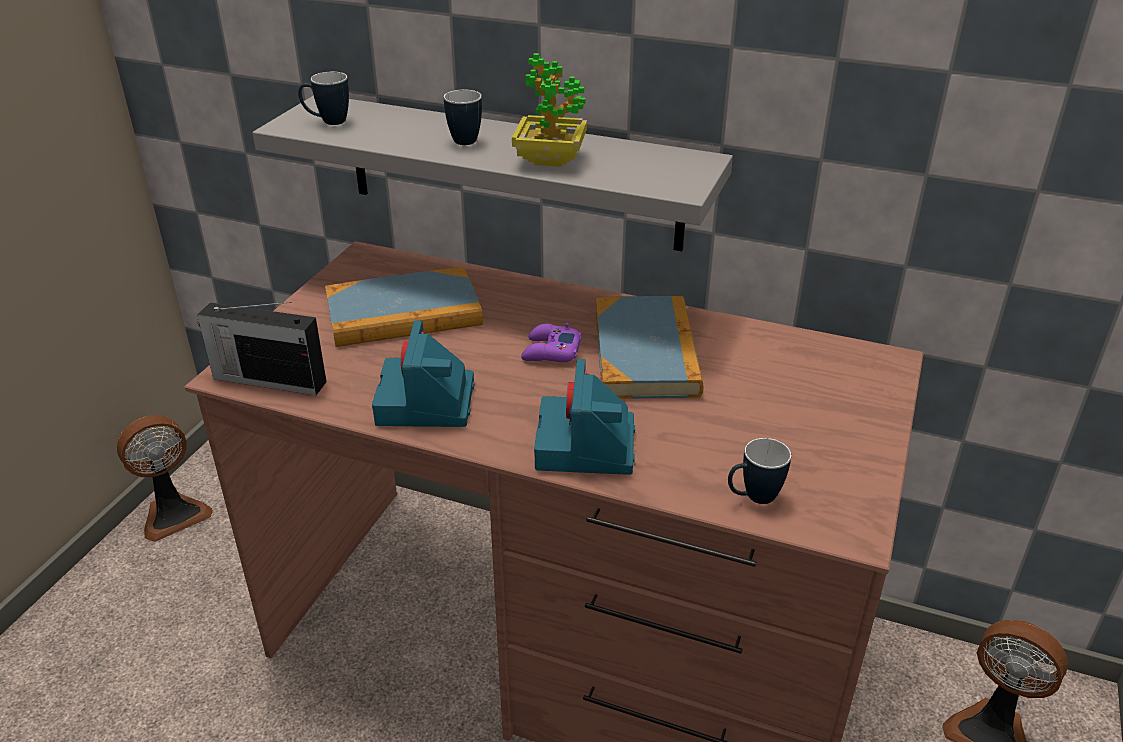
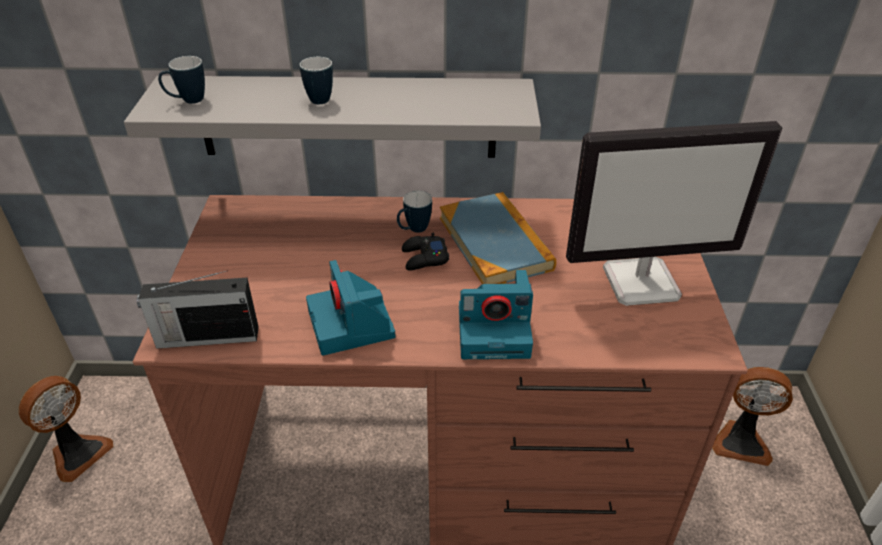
camera: 20 degrees left, 5 degrees up
book [325,267,483,347] -> none
potted plant [512,53,587,167] -> none
purple game controller [521,322,582,362] -> black game controller [402,233,449,270]
camera [534,359,635,475] -> camera turned 75 degrees counterclockwise [459,270,533,359]
mug [728,438,791,504] -> mug moved to [397,191,432,233]
none -> monitor [566,121,782,306]

